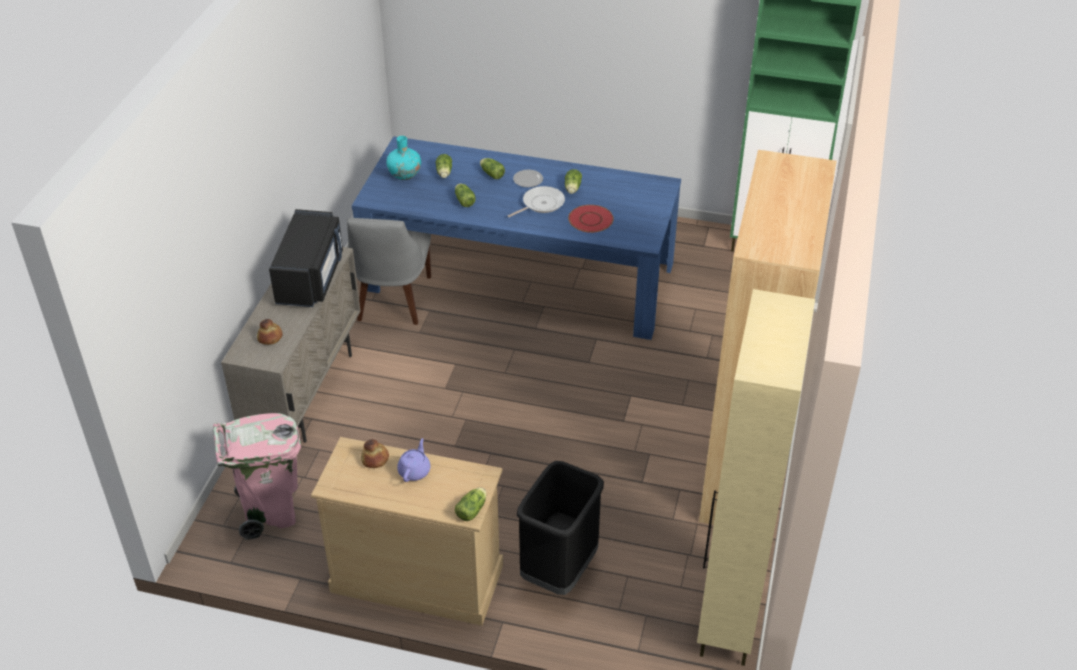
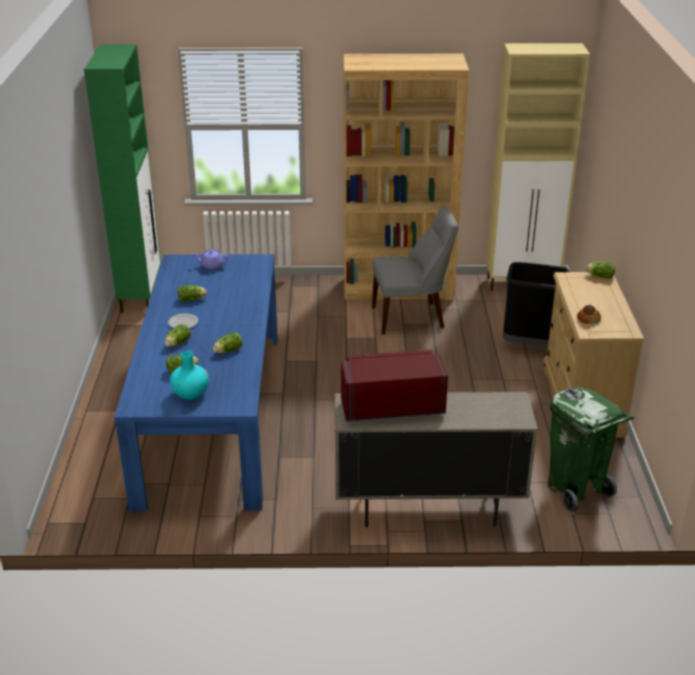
camera: 105 degrees left, 10 degrees down
pink trash can [213,413,301,540] -> green trash can [547,387,635,514]
bread [257,319,283,345] -> none
black microwave [269,209,343,307] -> red microwave [341,350,448,422]
grey chair [347,218,431,325] -> grey chair moved to [372,207,458,335]
purple teapot [397,438,430,482] -> purple teapot moved to [192,250,229,270]
frying pan [508,186,565,217] -> none
red plate [568,205,614,233] -> none

